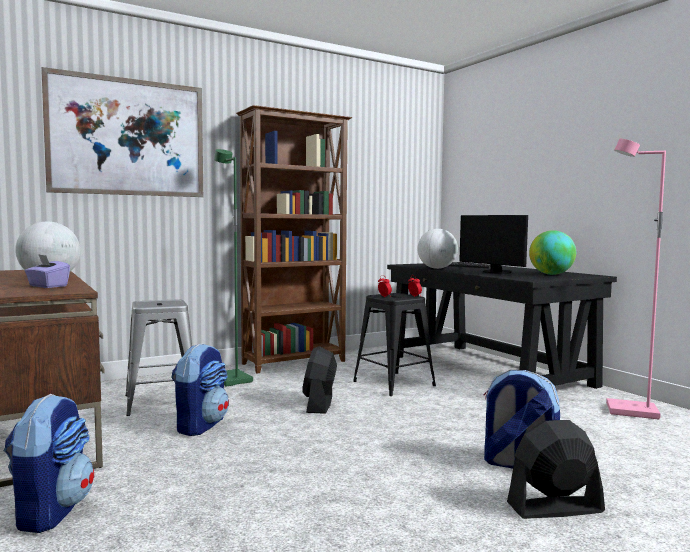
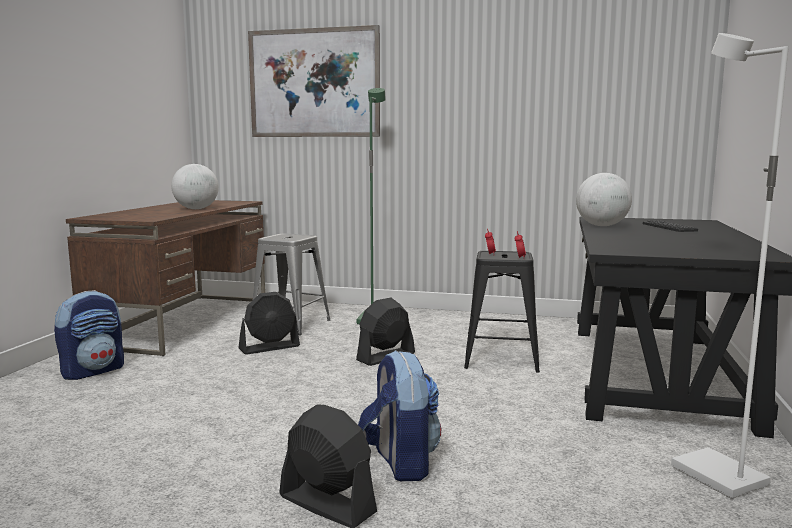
camera: 45 degrees right, 5 degrees up
purple tissue box [25,254,70,288] -> none
backpack [171,343,229,436] -> black fan [239,292,300,355]
brown bookcase [236,105,352,374] -> none
monitor [459,215,528,274] -> none
globe [529,230,576,275] -> none
pink floor lamp [606,139,666,419] -> white floor lamp [671,33,789,499]

